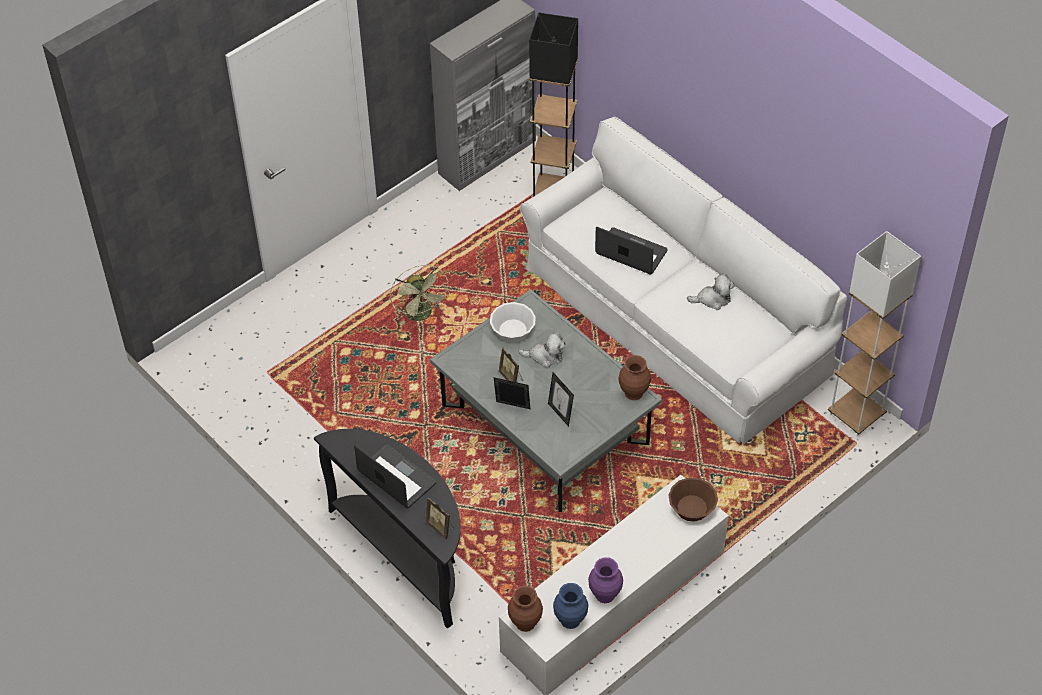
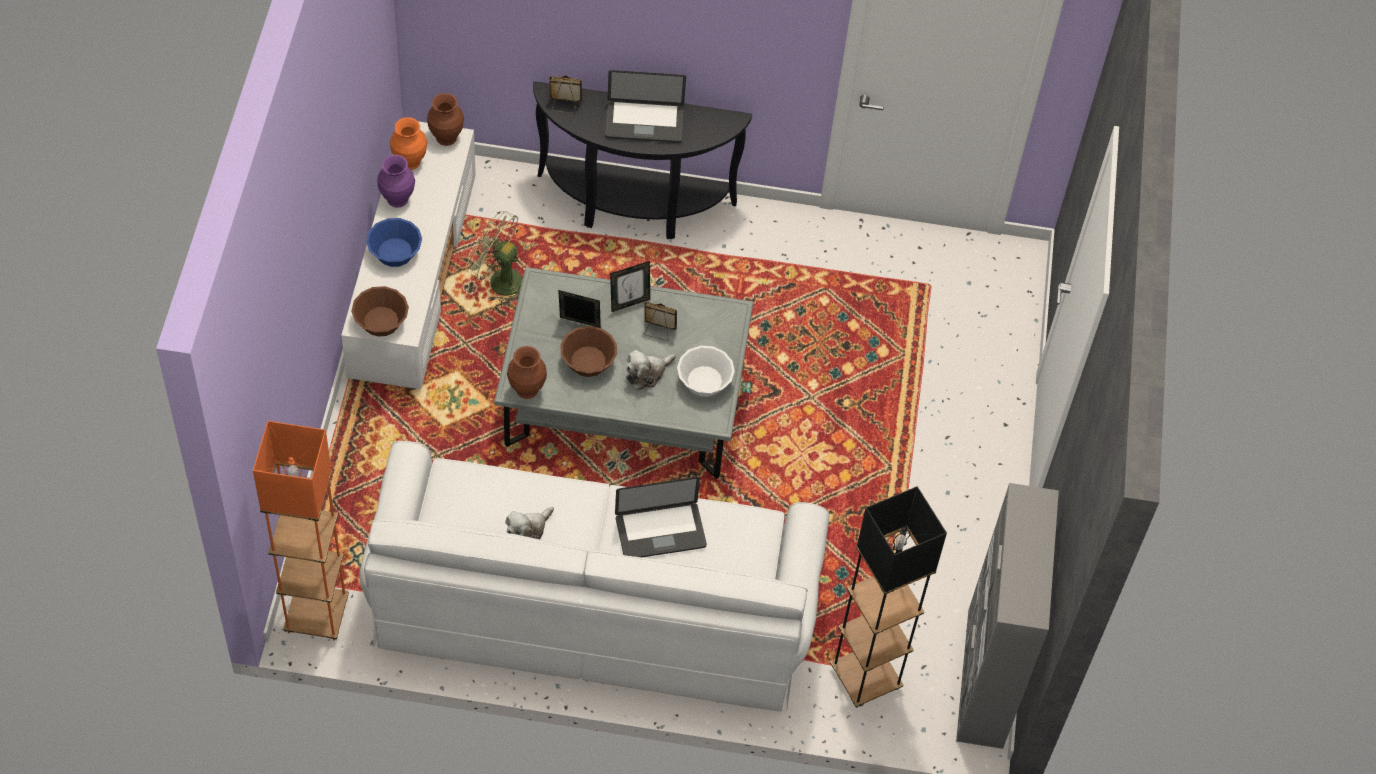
camera: 135 degrees right, 5 degrees up
green fan [390,265,450,325] -> green fan moved to [466,211,523,305]
blue vase [553,583,588,629] -> orange vase [390,117,427,170]
white floor lamp [828,231,921,436] -> orange floor lamp [253,421,349,641]
none -> blue bowl [366,218,422,267]
none -> brown bowl [561,326,617,377]

